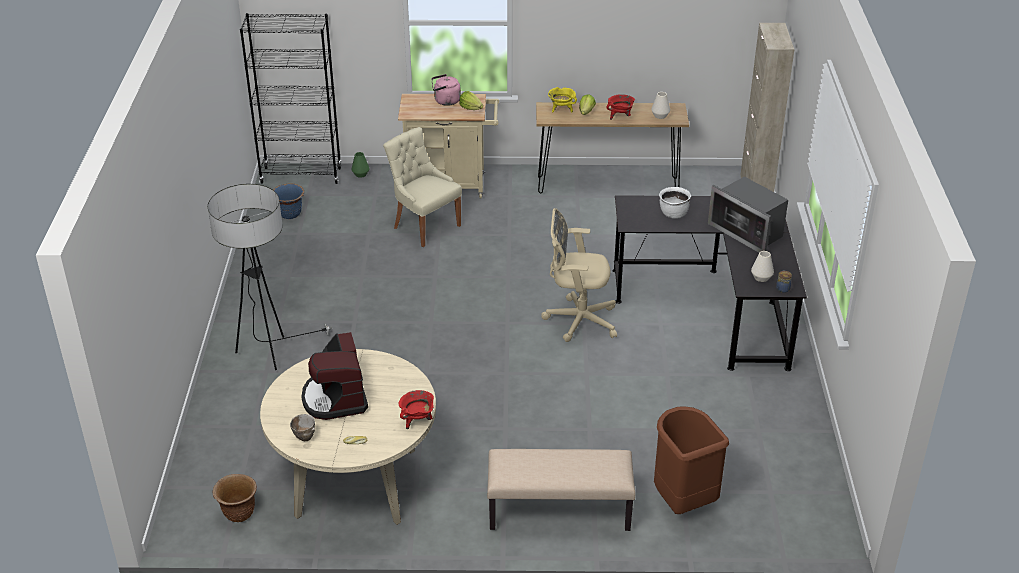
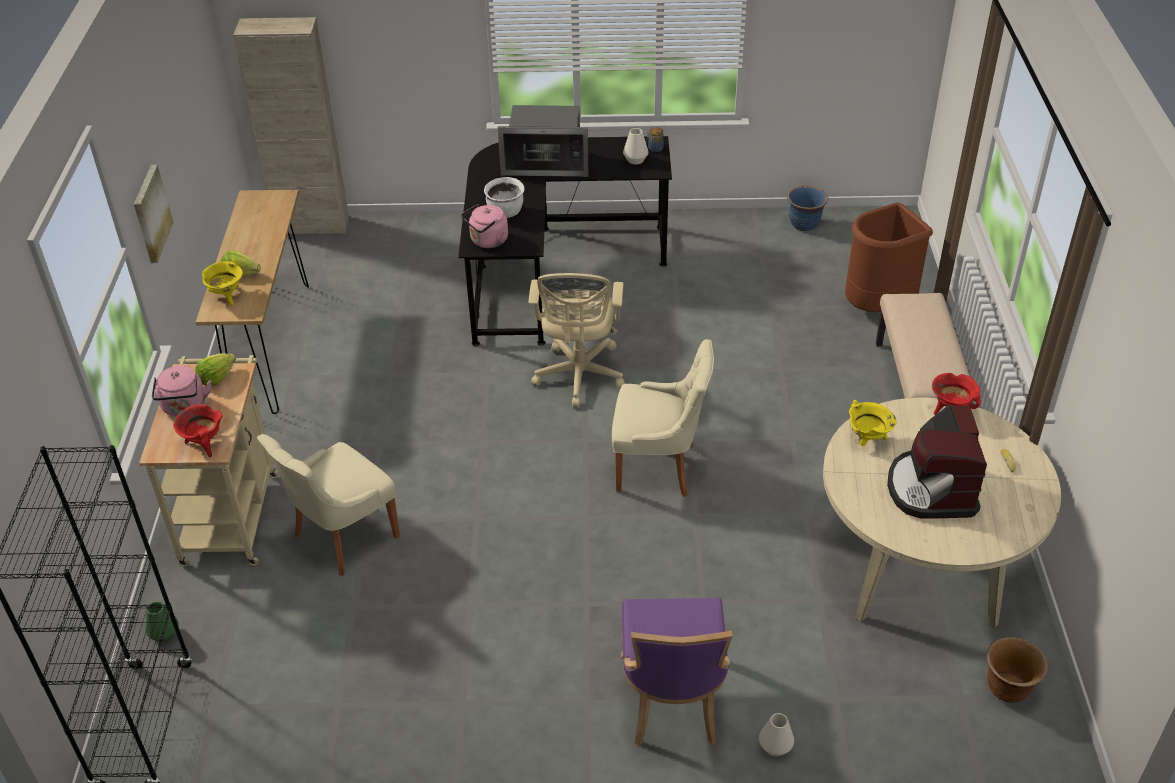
camera: 90 degrees left, 5 degrees up
floor lamp [208,184,333,370] -> purple chair [621,598,732,746]
blue planter [273,183,304,219] -> blue planter moved to [787,185,828,231]
bowl [290,414,315,441] -> none
coffee machine [301,332,368,420] -> coffee machine turned 105 degrees clockwise [887,404,987,519]
red cooking pot [606,94,635,120] -> red cooking pot moved to [173,404,223,457]
white vase [651,92,670,119] -> white vase moved to [759,713,794,756]
microwave [708,177,788,253] -> microwave turned 45 degrees clockwise [498,105,589,177]
none -> picture [134,164,173,263]
none -> pink kettle [461,204,508,248]
none -> beige chair [612,339,714,497]
none -> yellow cooking pot [849,400,896,446]

